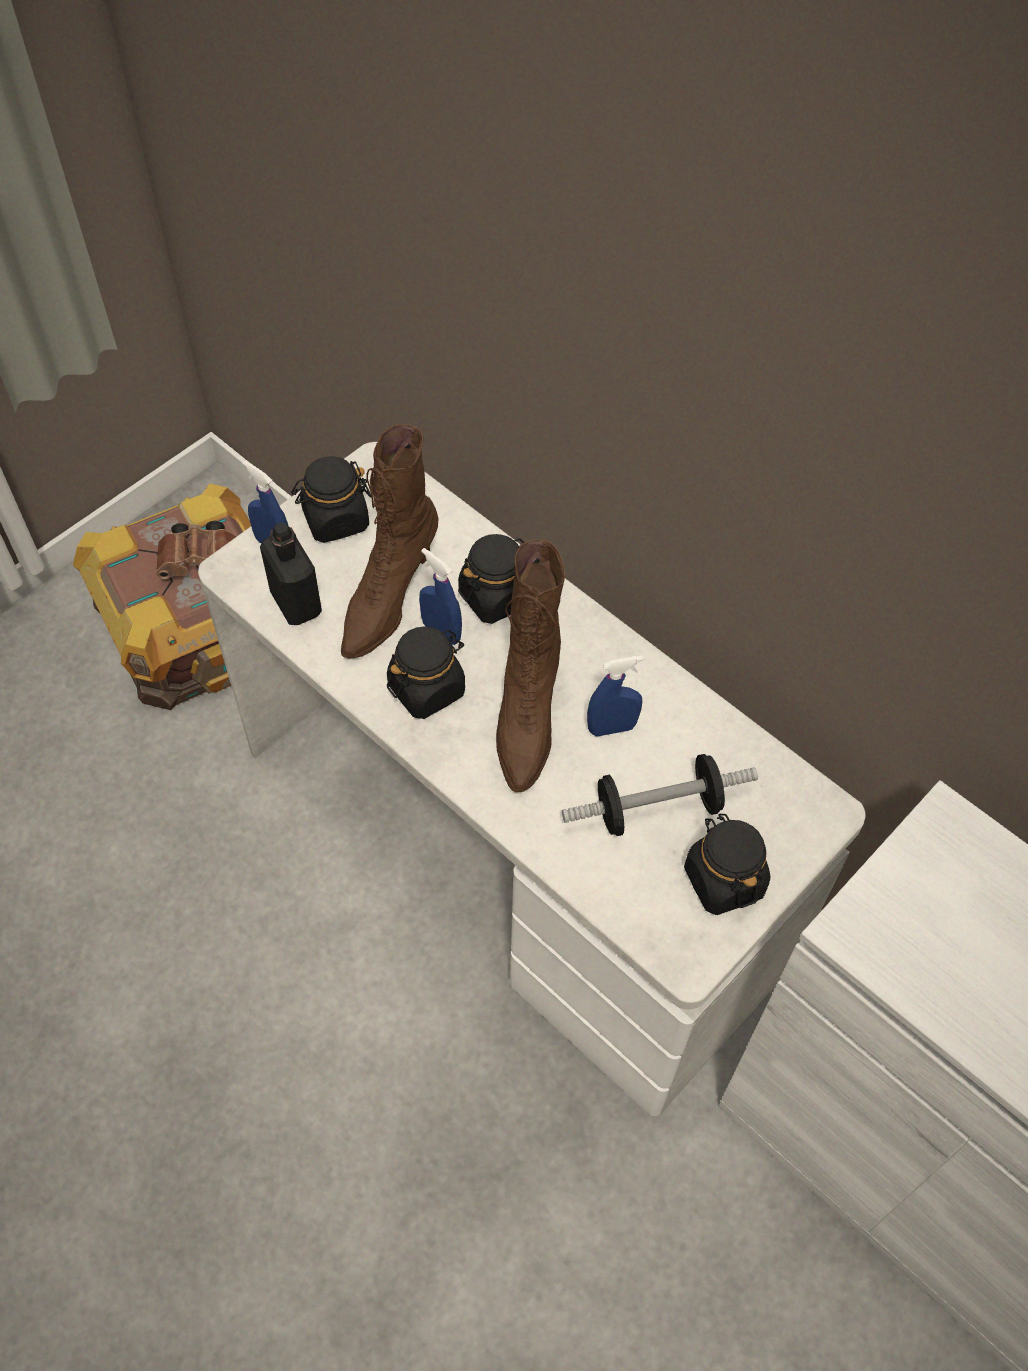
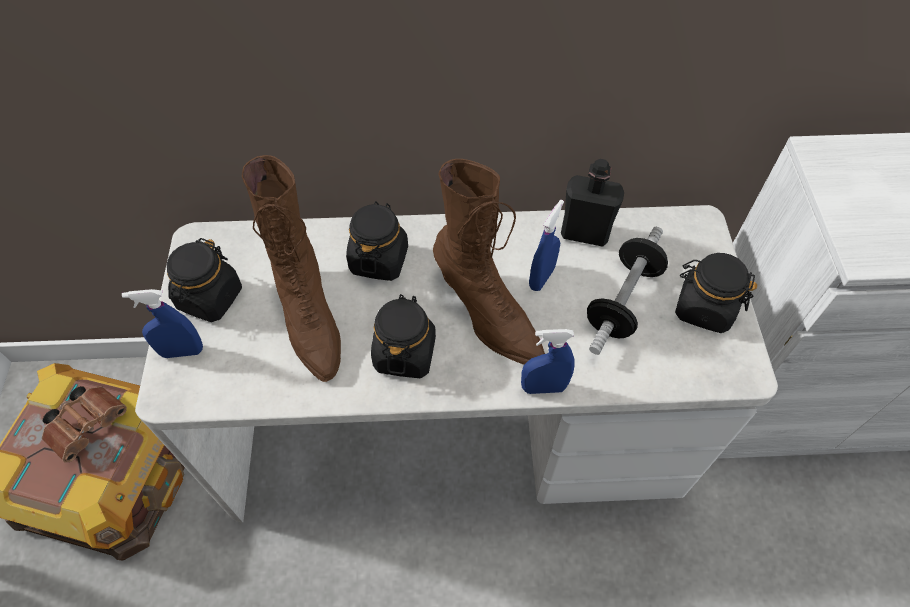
camera: 45 degrees left, 0 degrees up
black bottle [260,522,322,625] -> black bottle moved to [561,159,624,247]
blue spray bottle [419,548,462,645] -> blue spray bottle moved to [521,329,575,394]

